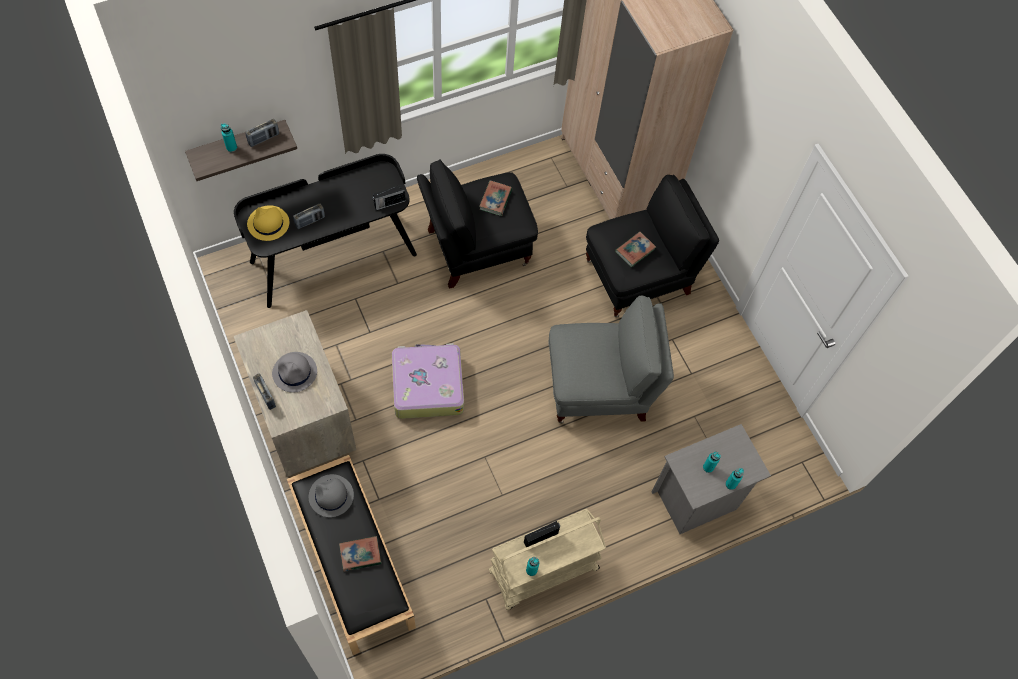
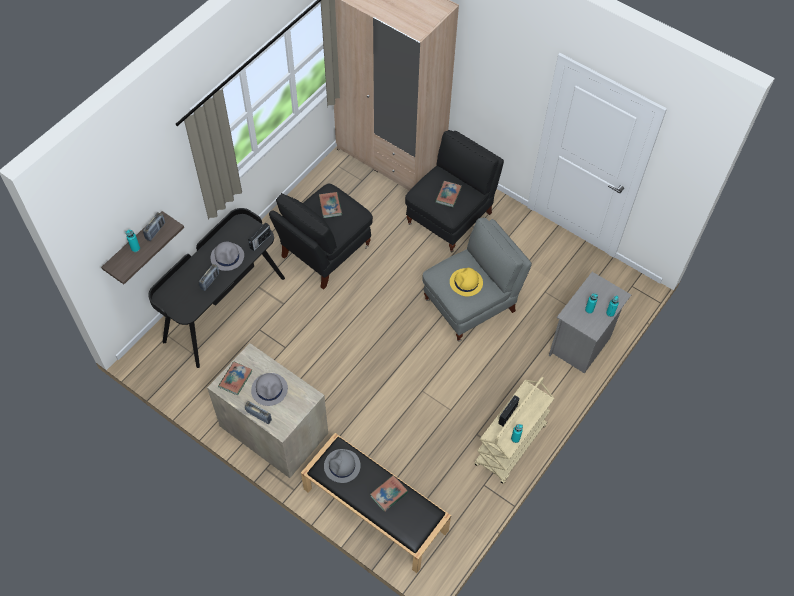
camera: 25 degrees left, 5 degrees down
yellow hat [247,205,289,241] -> yellow hat moved to [450,268,483,296]
suitcase [392,343,464,419] -> none
none -> grey hat [211,242,244,271]
none -> book [218,362,252,396]

